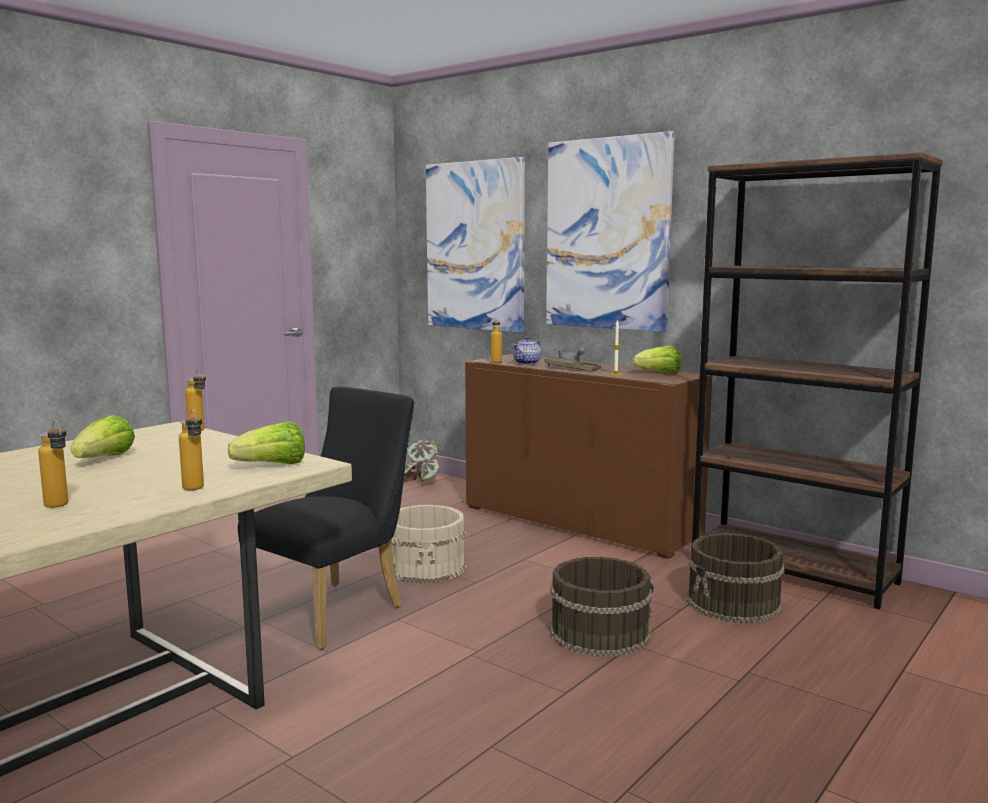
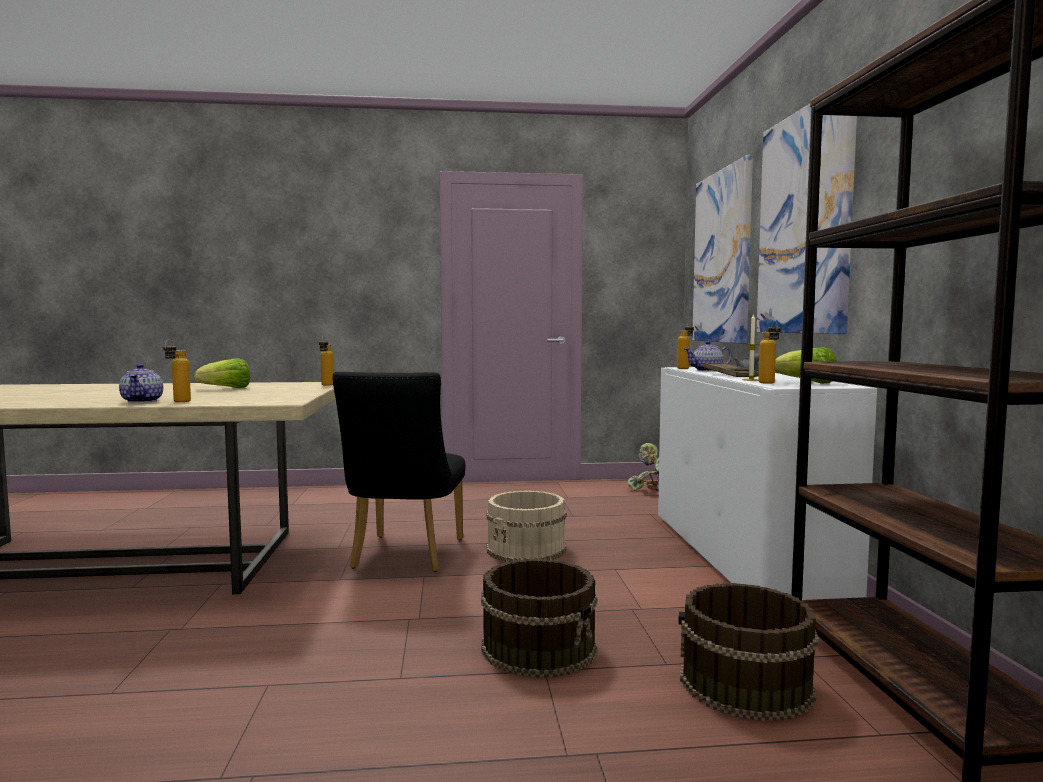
camera: 45 degrees right, 5 degrees down
bottle [38,420,68,508] -> bottle moved to [758,320,781,384]
lettuce [228,421,305,464] -> none
black chair [238,387,414,650] -> black chair turned 105 degrees clockwise [333,372,465,572]
brown cabinet [465,354,712,559] -> white cabinet [658,367,877,600]
none -> teapot [119,364,163,403]

